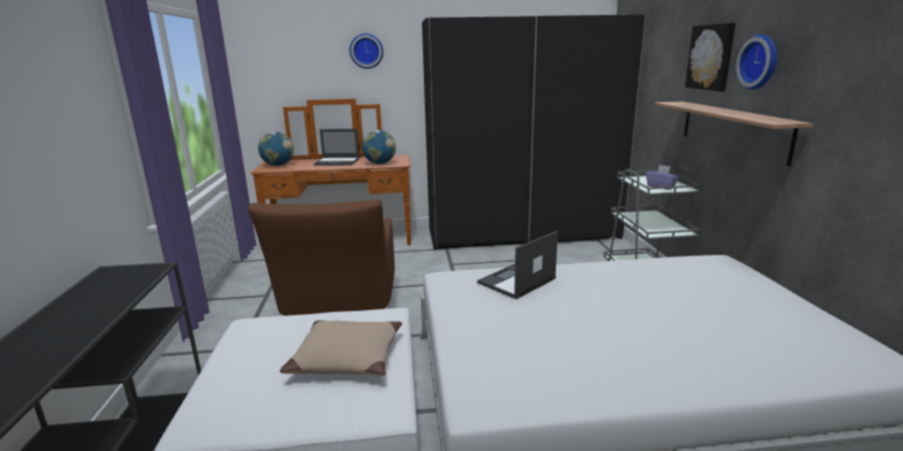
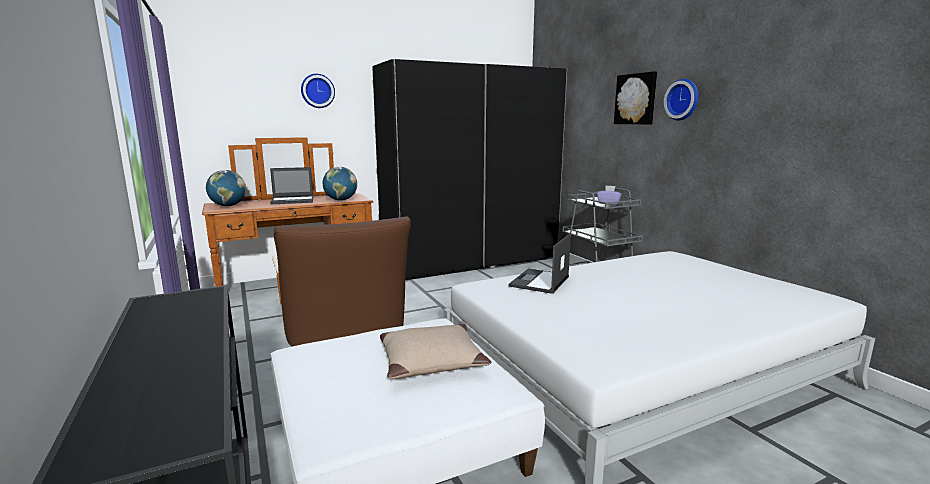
camera: 20 degrees left, 5 degrees down
shelf [654,101,813,166] -> none

